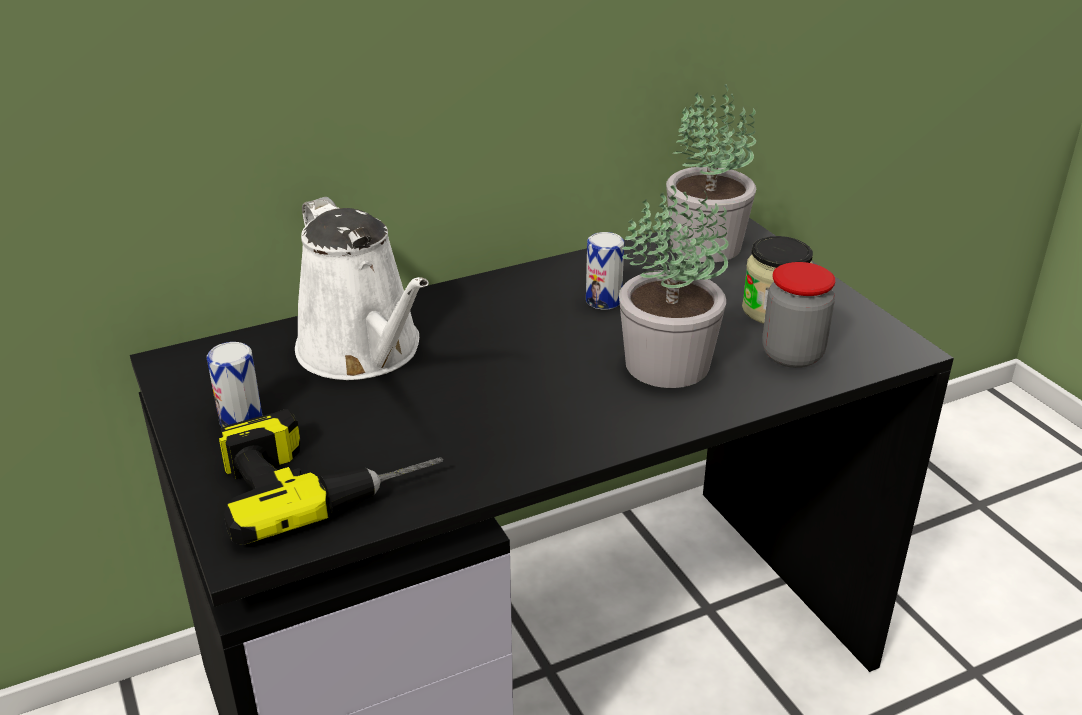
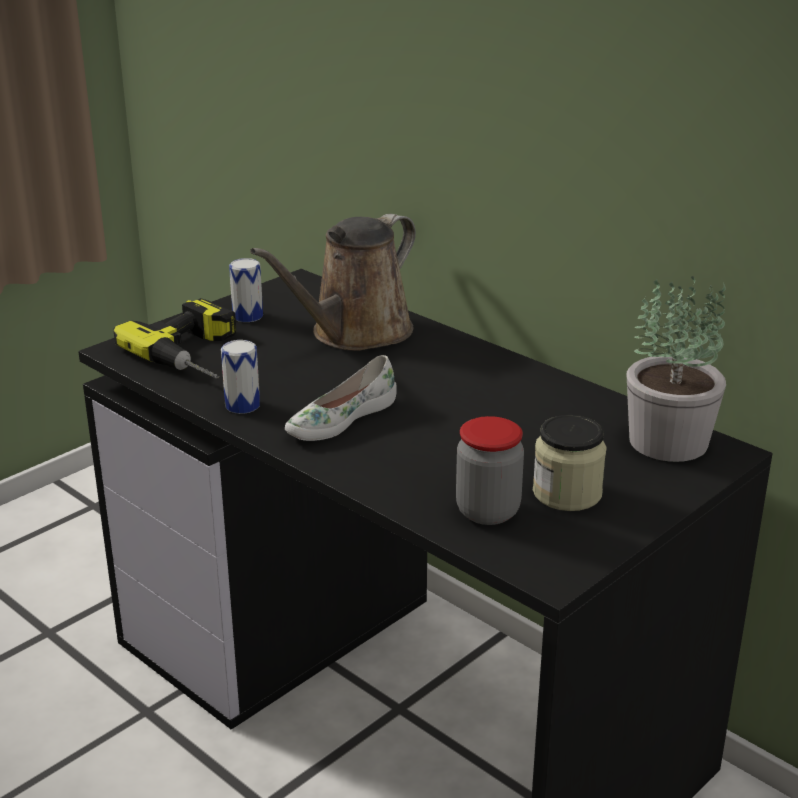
camera: 70 degrees right, 5 degrees down
white watering can [295,197,429,380] -> brown watering can [250,214,416,351]
can [586,232,624,309] -> can moved to [221,340,260,414]
potted plant [619,185,729,388] -> none
none -> white shoe [285,355,397,441]

